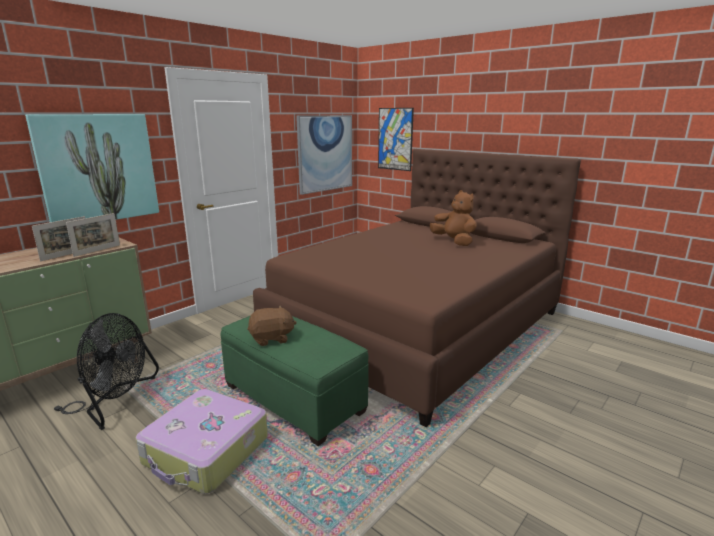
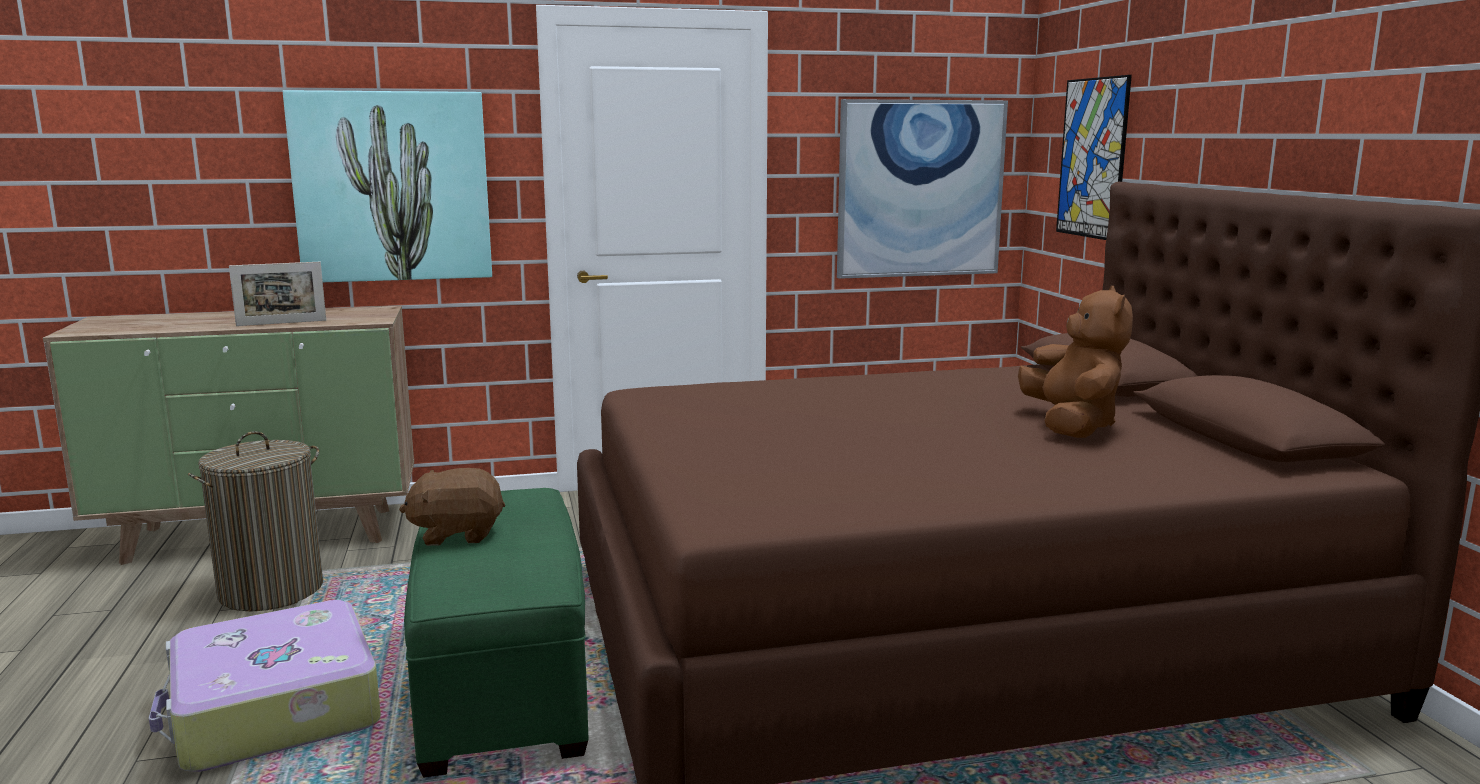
camera: 35 degrees right, 5 degrees down
black fan [54,313,159,430] -> laundry basket [188,431,323,611]
picture frame [66,213,120,257] -> none
brown plush toy [247,305,297,346] -> brown plush toy turned 150 degrees clockwise [399,468,505,546]

